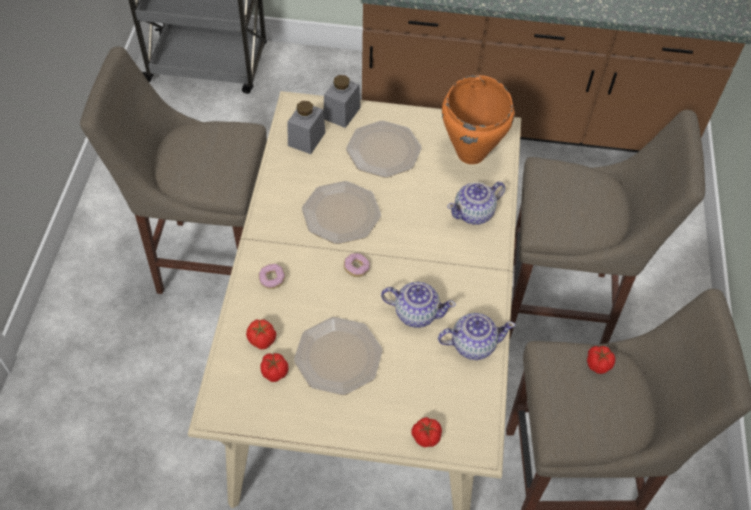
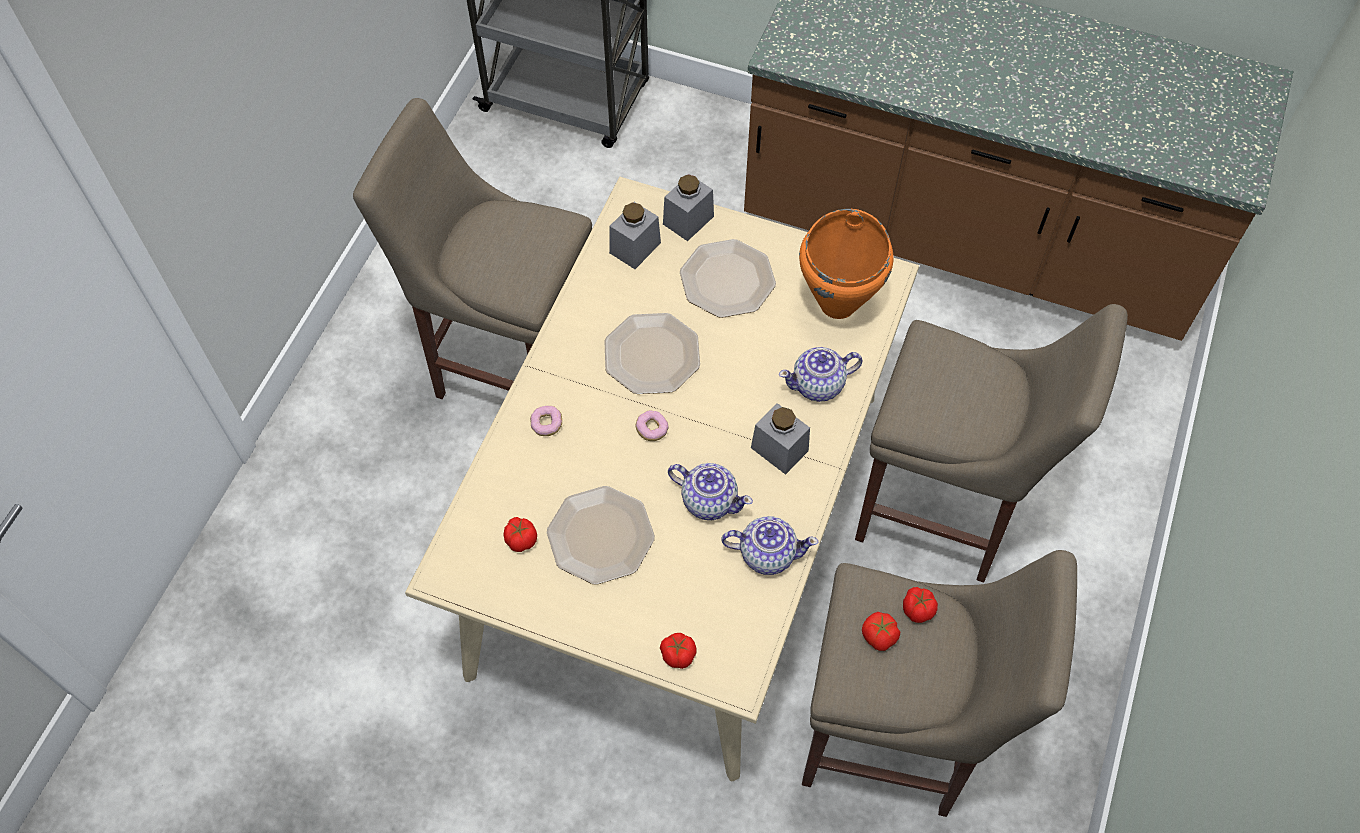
camera: 15 degrees right, 5 degrees up
tomato [246,319,277,350] -> tomato moved to [862,612,900,651]
none -> grey jar [751,403,810,475]

